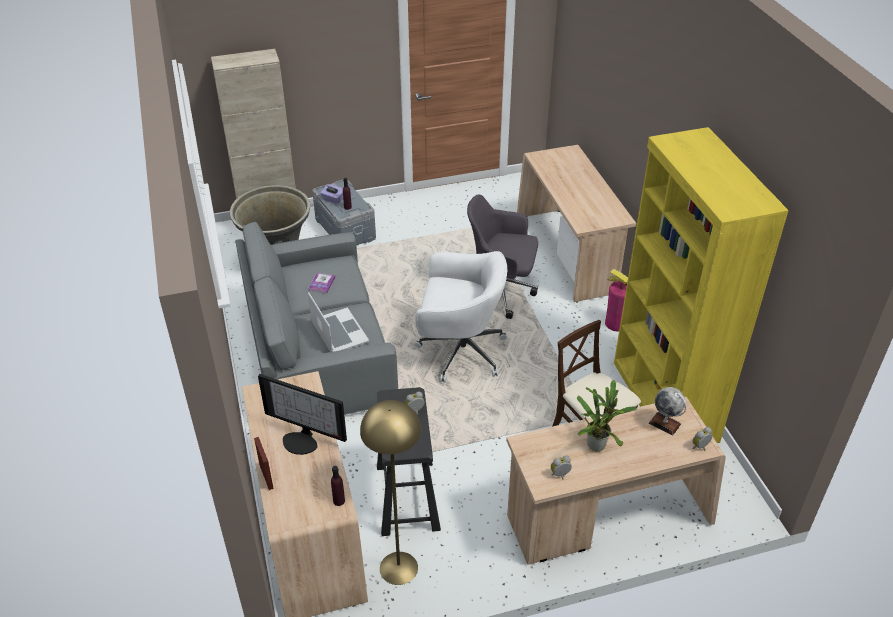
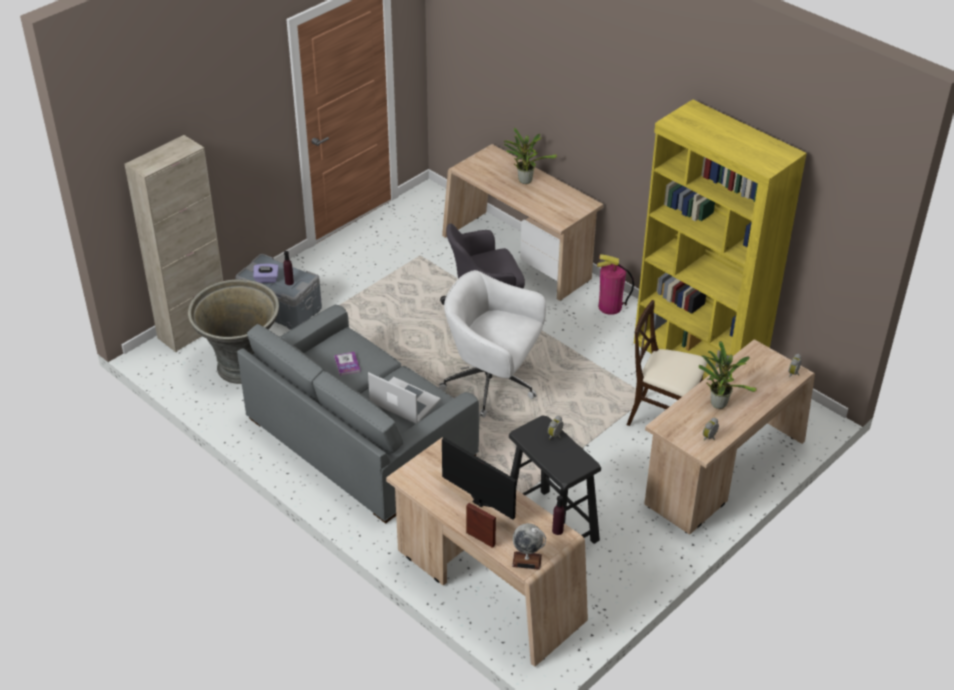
camera: 30 degrees left, 0 degrees up
monitor [258,374,347,455] -> monitor turned 135 degrees counterclockwise [442,438,517,520]
yellow floor lamp [360,400,421,585] -> none
white office chair [415,251,507,383] -> white office chair turned 135 degrees counterclockwise [439,270,546,418]
globe [649,387,687,436] -> globe moved to [512,523,546,570]
none -> potted plant [503,128,557,184]

